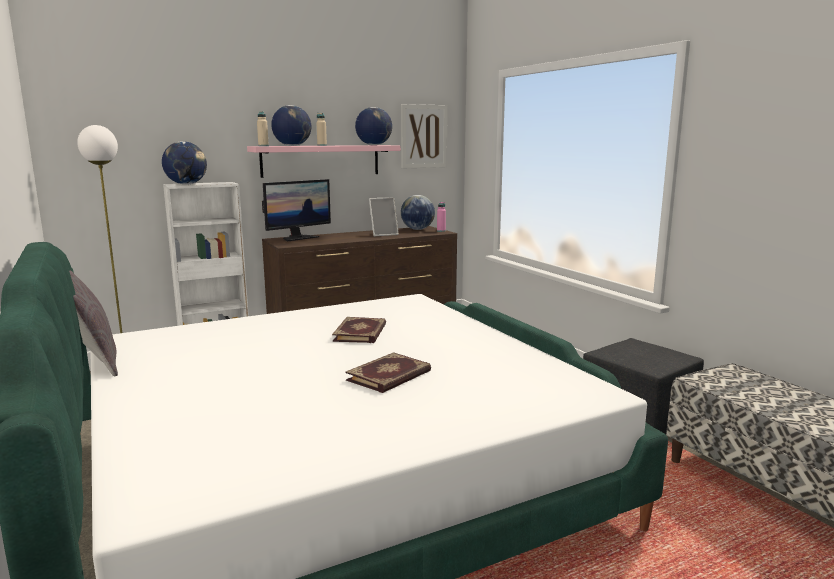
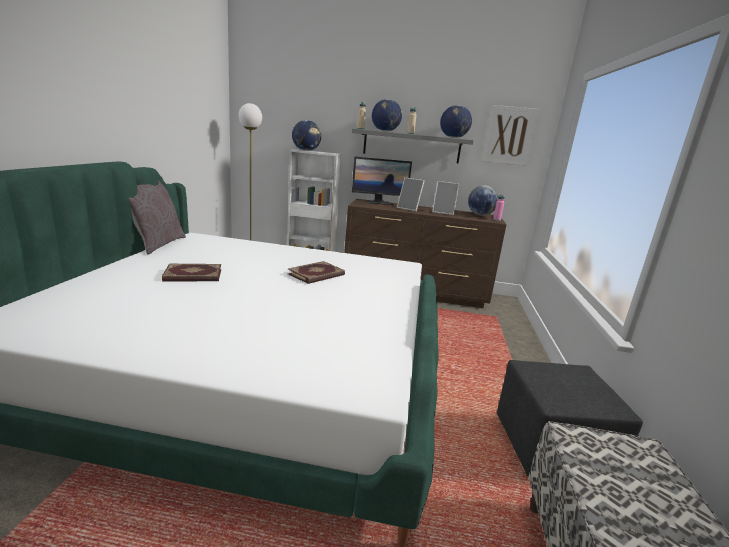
camera: 35 degrees right, 5 degrees up
pink shelf [247,145,401,178] -> grey shelf [352,129,474,163]
book [345,352,431,393] -> book moved to [162,264,221,281]
none -> picture frame [397,177,425,211]

